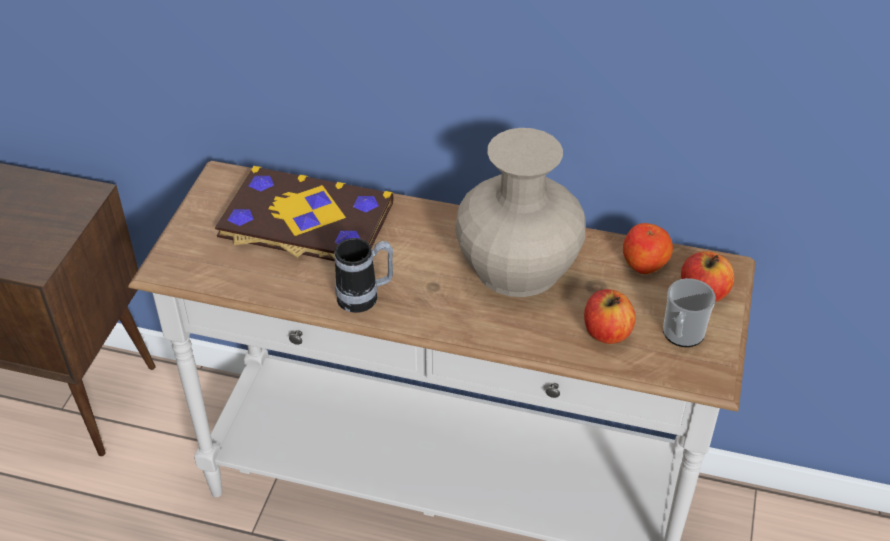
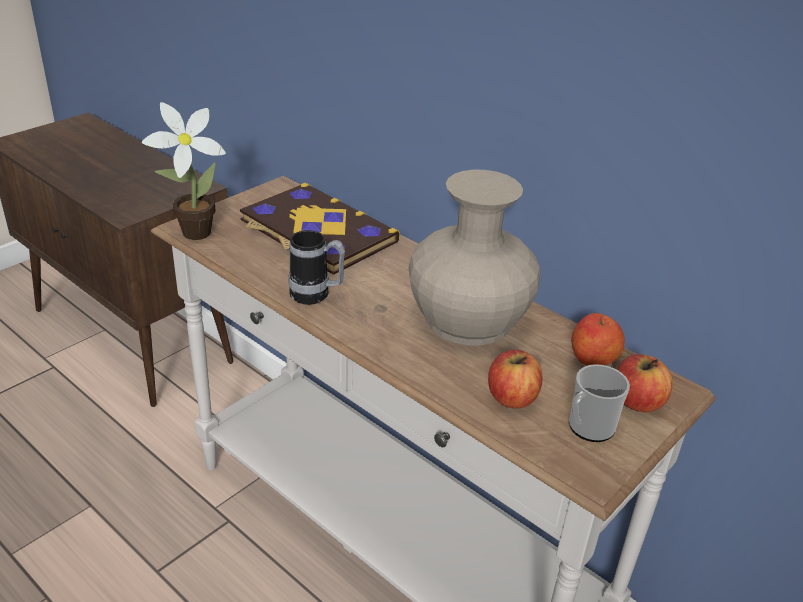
camera: 25 degrees right, 10 degrees down
none -> potted plant [142,102,226,240]

